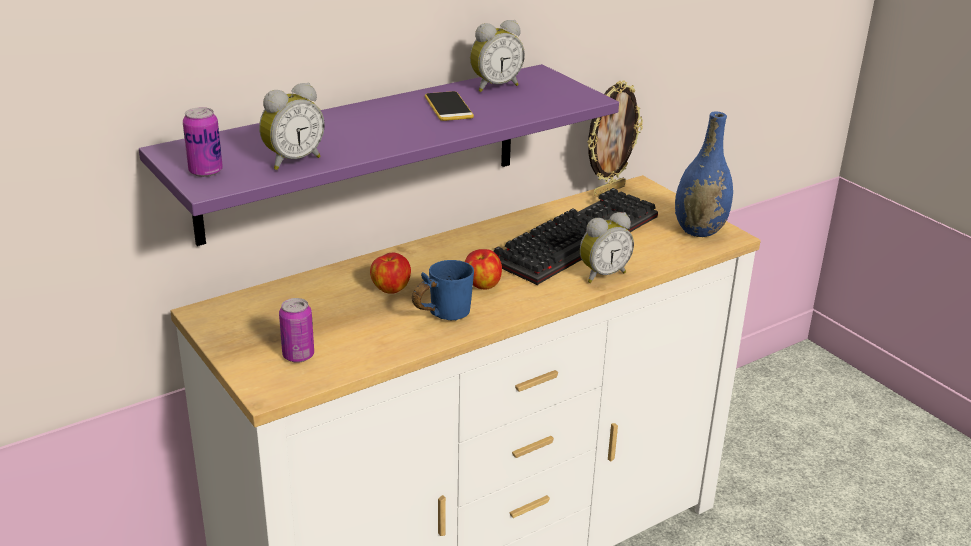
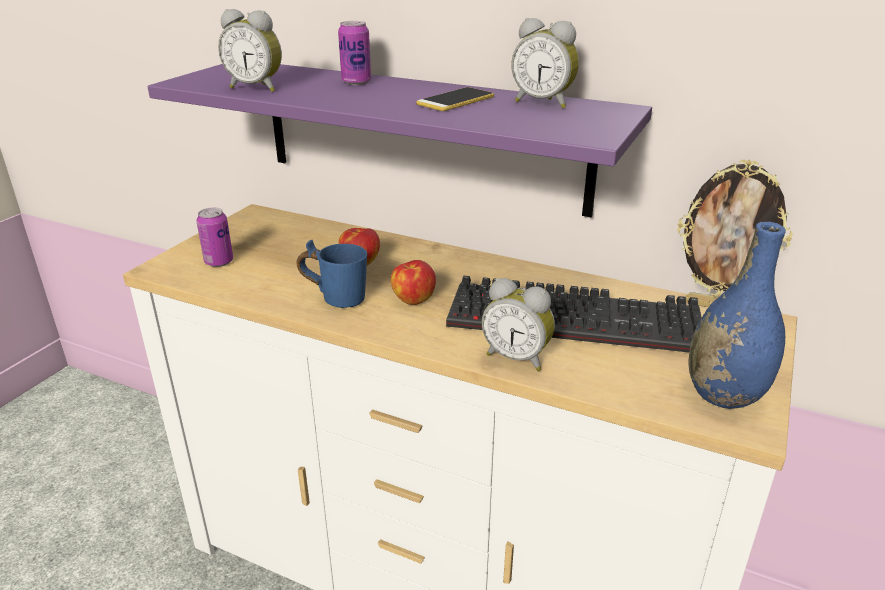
camera: 60 degrees right, 0 degrees up
can [183,107,223,177] -> can moved to [338,21,371,85]

